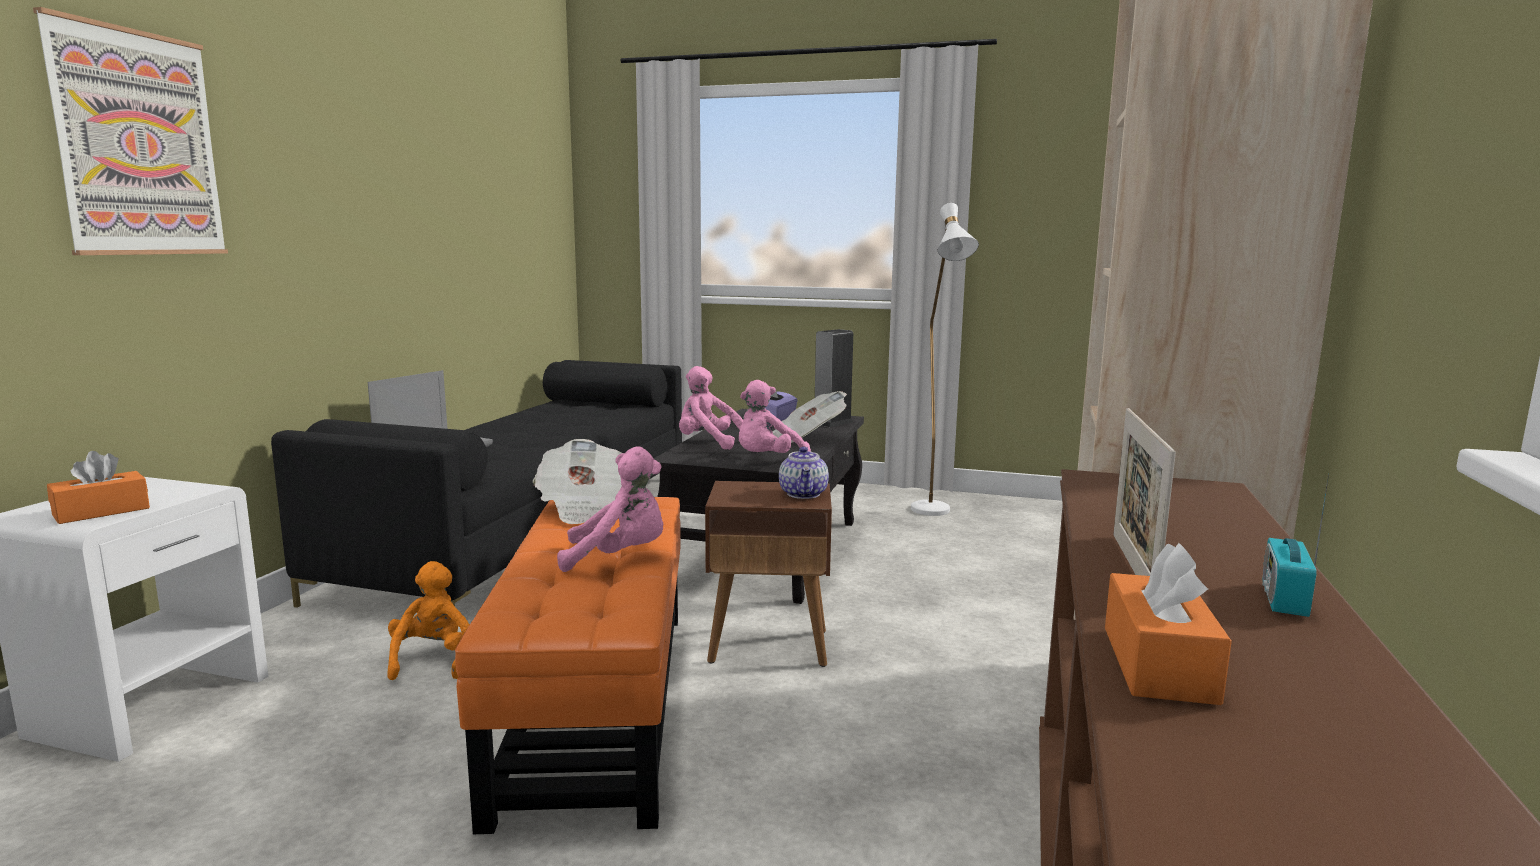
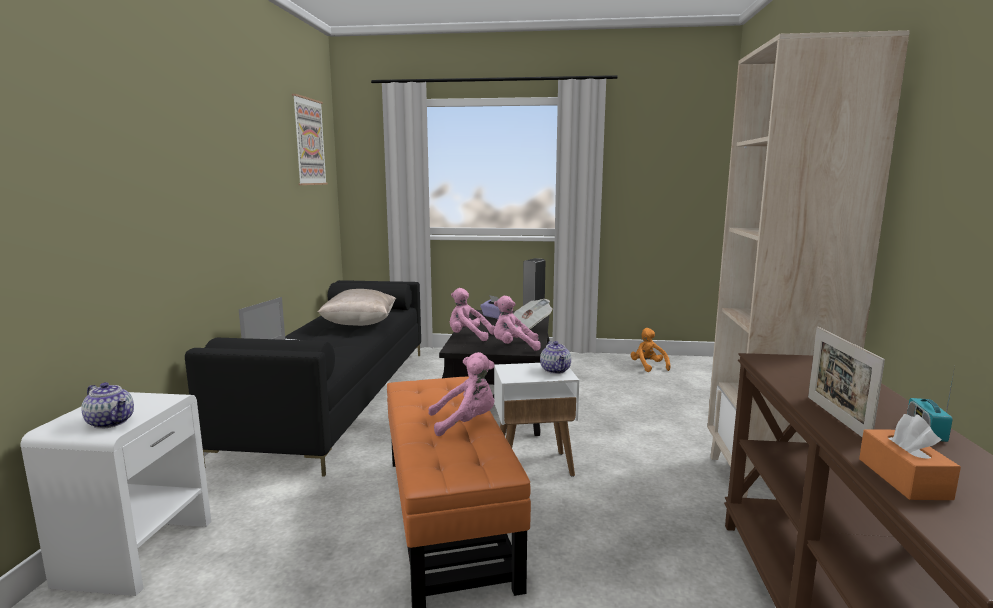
camera: 10 degrees left, 0 degrees up
picture [33,7,228,255] -> picture moved to [292,94,328,185]
orange tissue box [47,451,150,524] -> teapot [81,382,134,429]
orange plush toy [387,561,470,680] -> orange plush toy moved to [631,328,671,372]
newspaper [533,439,622,524] -> none
brown side table [705,481,832,667] -> white side table [494,363,579,477]
pink plush toy [739,380,811,453] -> pink plush toy turned 60 degrees clockwise [494,296,541,351]
white floor lamp [911,203,979,516] -> none
none -> beige pillow [317,289,396,326]

